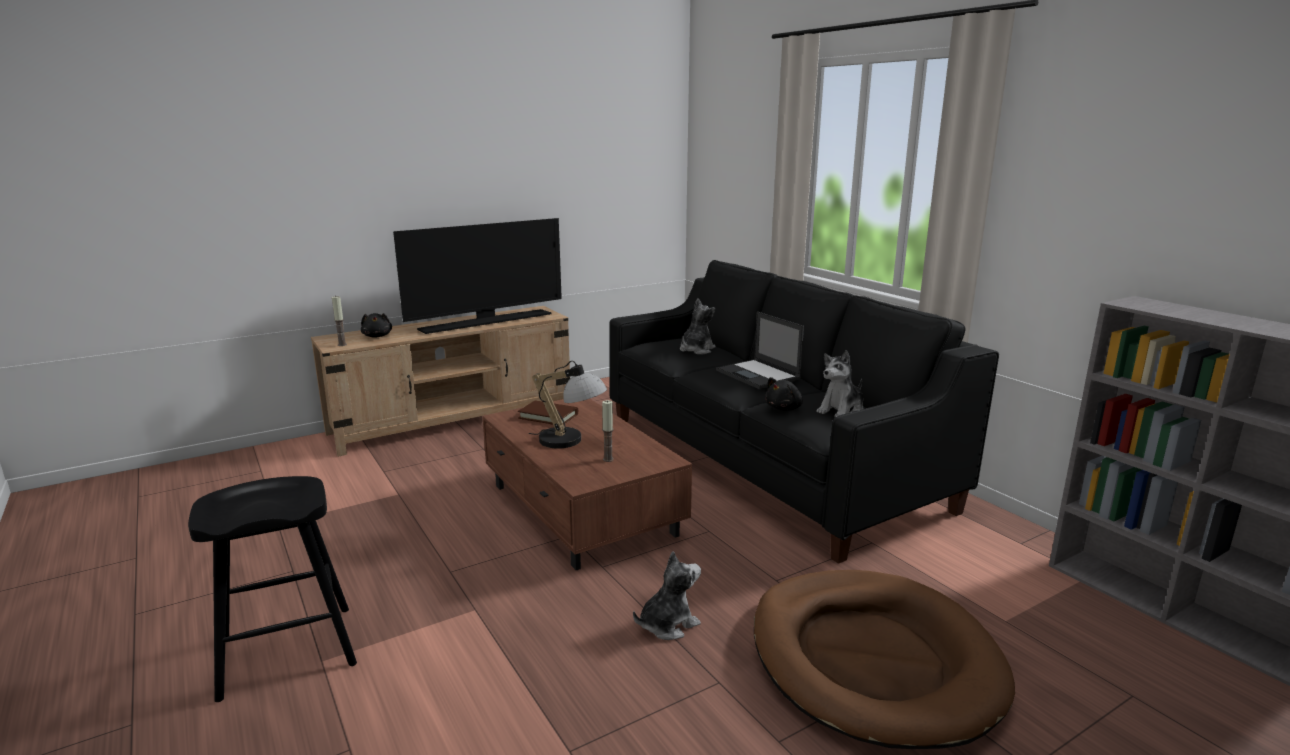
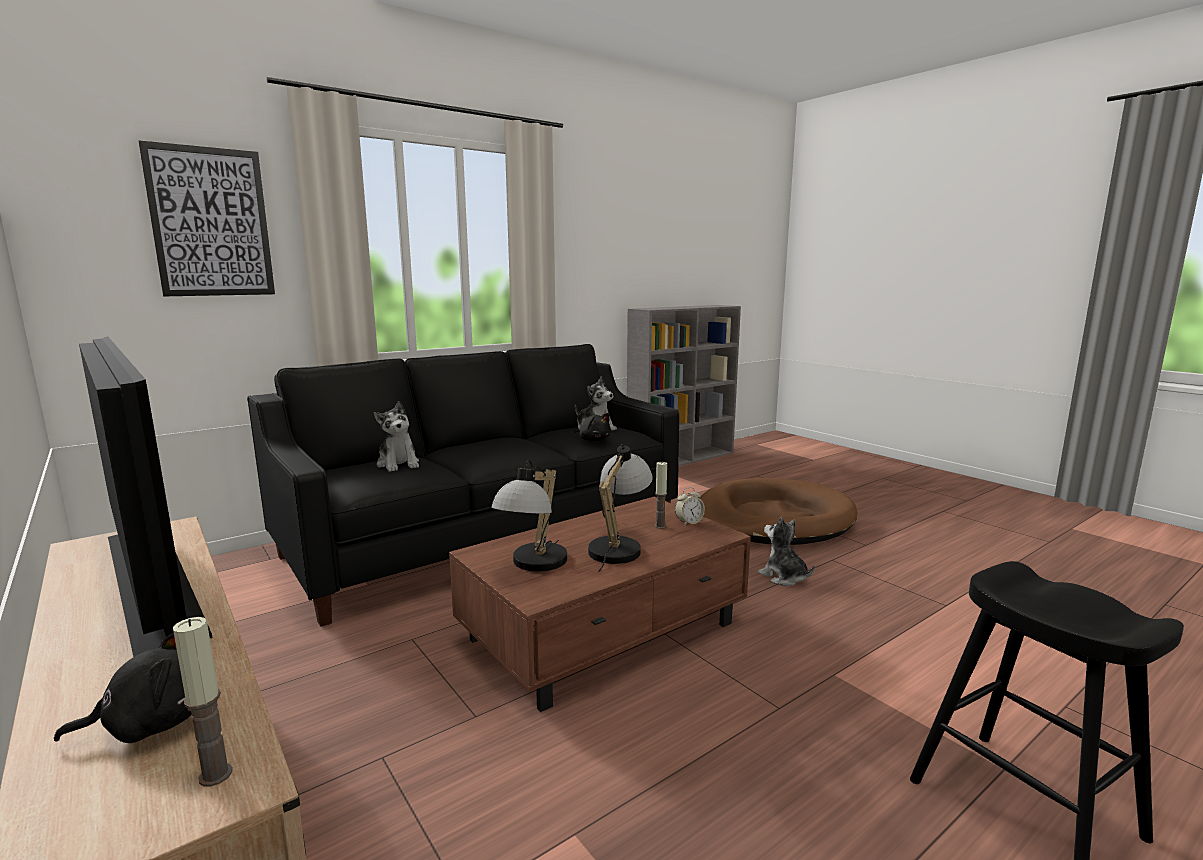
camera: 95 degrees left, 5 degrees down
brown book [518,401,578,425] -> table lamp [491,460,567,572]
plush toy [680,298,715,355] -> plush toy turned 150 degrees counterclockwise [374,401,419,472]
laptop [716,311,804,389] -> none
none -> picture [138,140,275,296]
none -> alarm clock [675,487,705,526]

